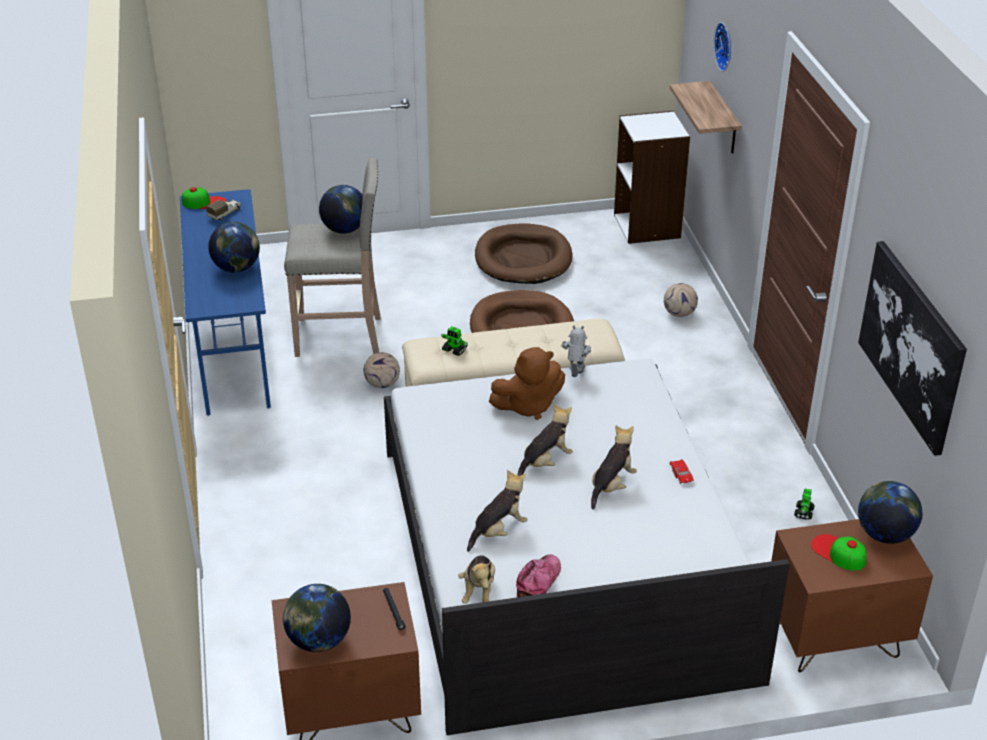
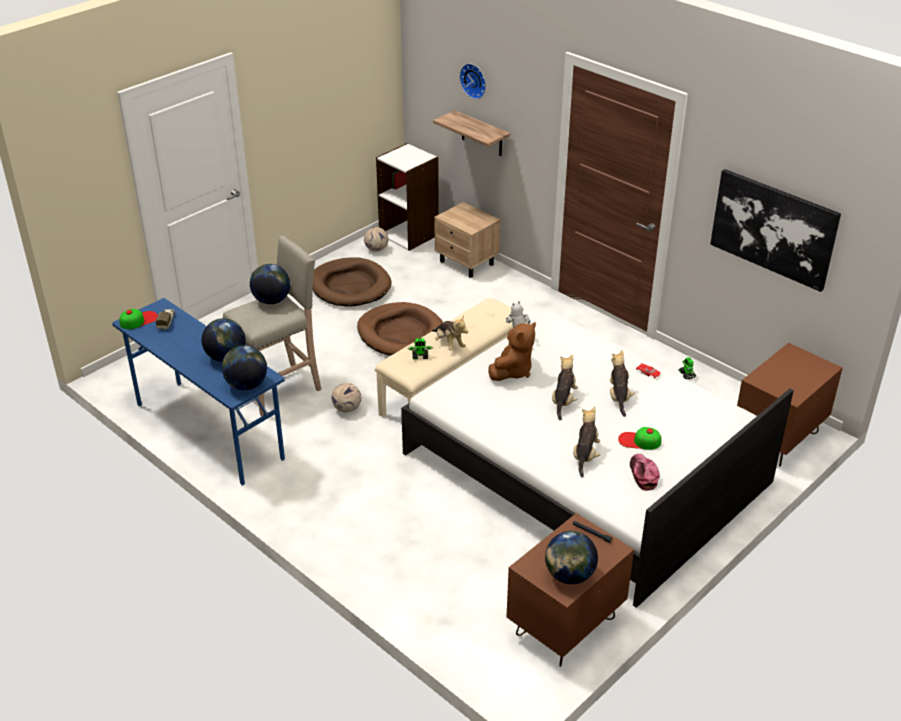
camera: 35 degrees left, 0 degrees up
plush toy [458,555,495,604] -> plush toy moved to [432,316,468,350]
football [664,283,698,317] -> football moved to [364,227,388,251]
cap [811,534,867,571] -> cap moved to [618,427,661,450]
globe [858,481,923,544] -> globe moved to [222,345,267,390]
none -> beige nightstand [434,202,500,278]

